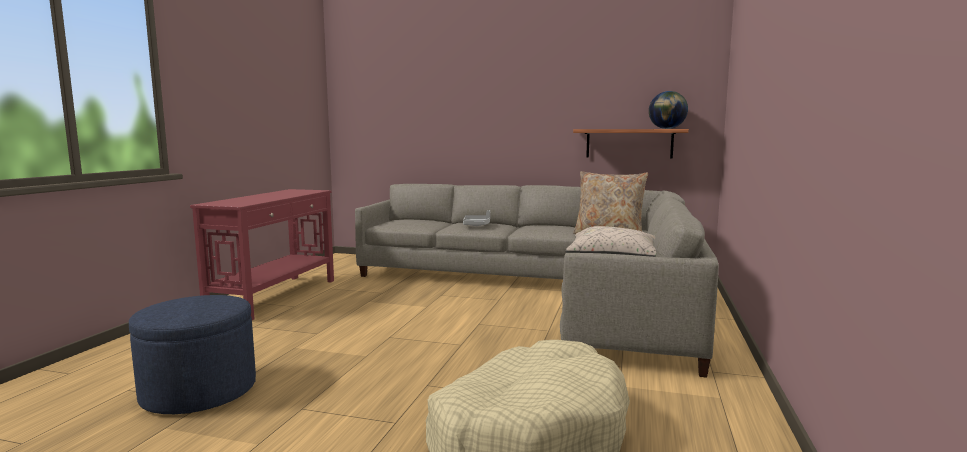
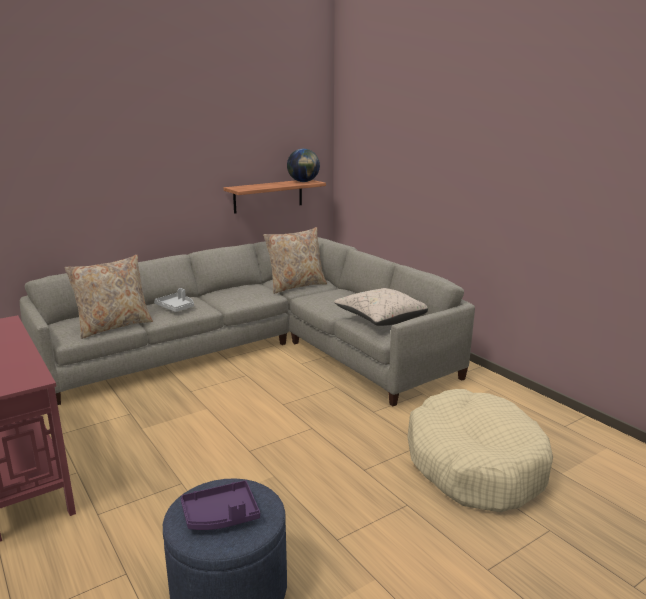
camera: 50 degrees left, 10 degrees up
none -> beige pillow [65,255,153,339]
none -> purple tray [181,480,260,530]

